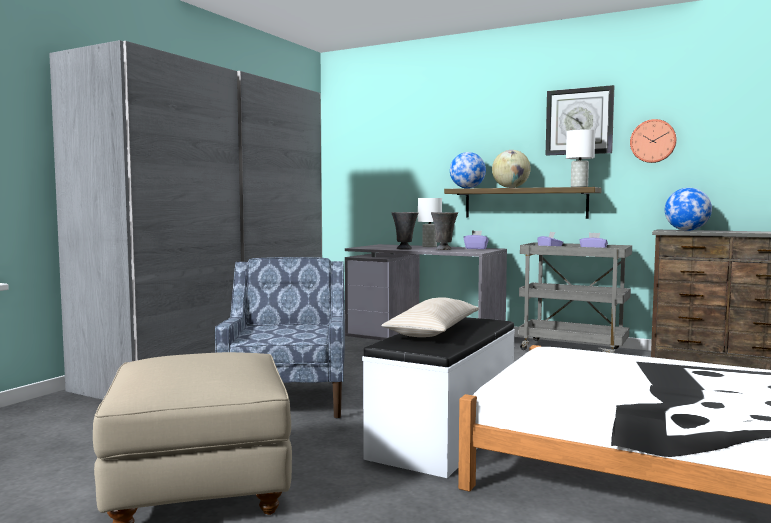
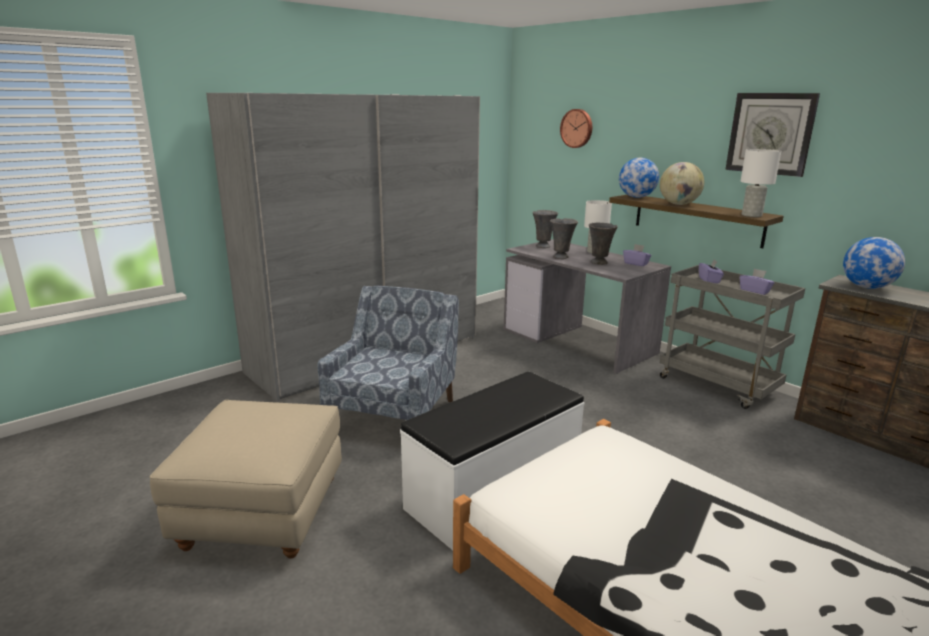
camera: 20 degrees right, 15 degrees up
beige pillow [381,297,480,337] -> none
wall clock [630,119,677,163] -> wall clock moved to [560,109,592,148]
none -> grey vase [532,210,558,248]

